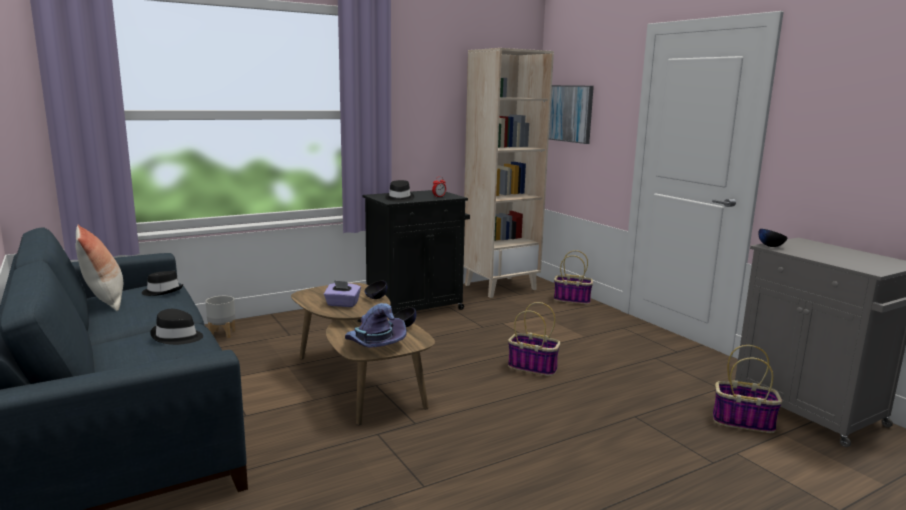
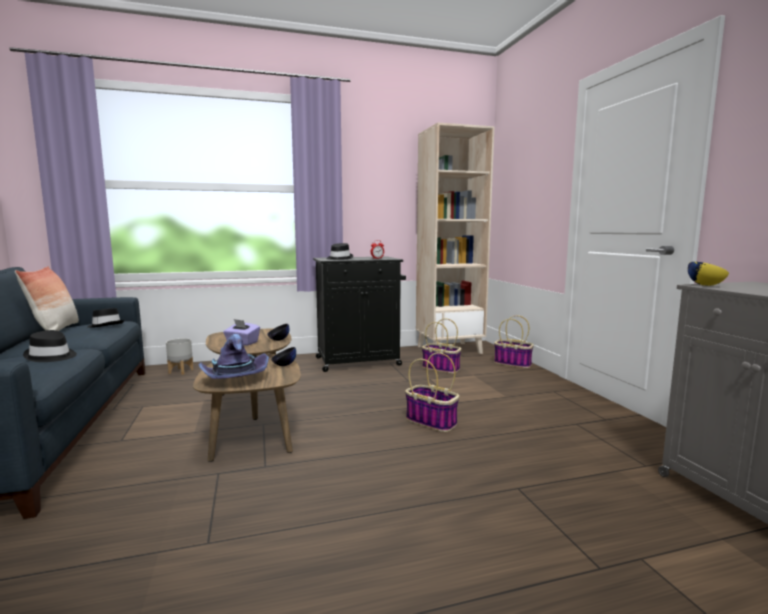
camera: 15 degrees right, 5 degrees down
picture [549,85,594,144] -> none
basket [713,345,782,433] -> basket moved to [422,318,461,374]
black bowl [758,229,787,247] -> yellow bowl [688,262,729,286]

